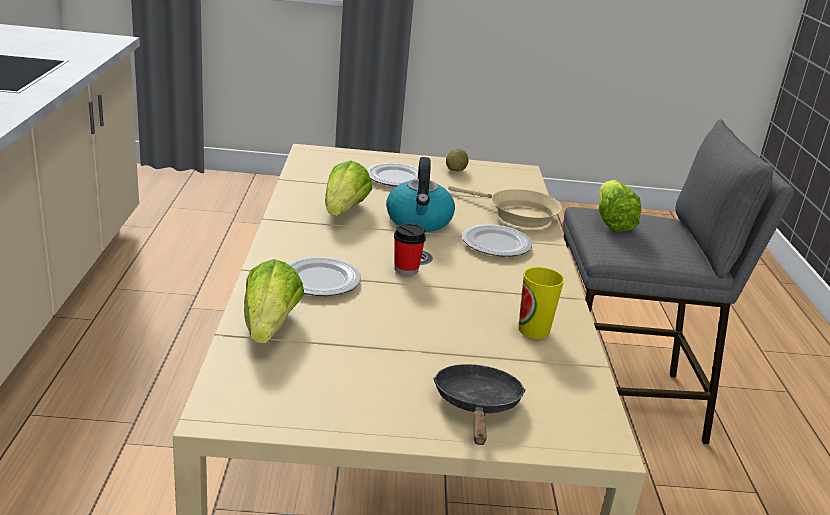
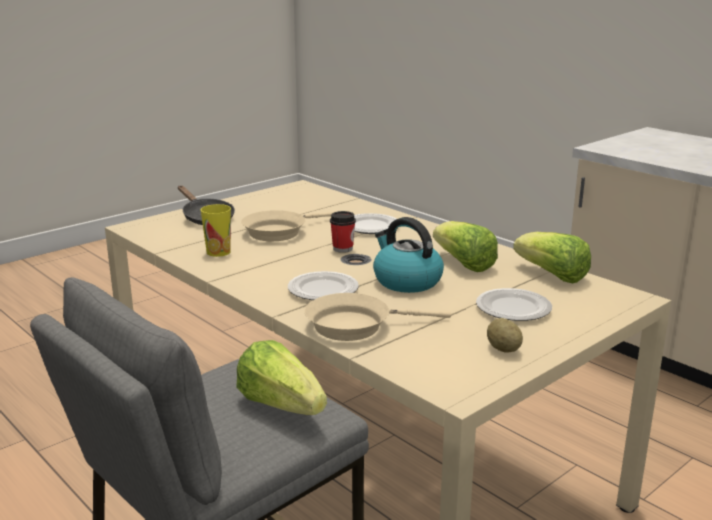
camera: 140 degrees right, 5 degrees down
lettuce [244,259,304,343] -> lettuce moved to [513,232,591,283]
none -> beige frying pan [241,210,338,241]

